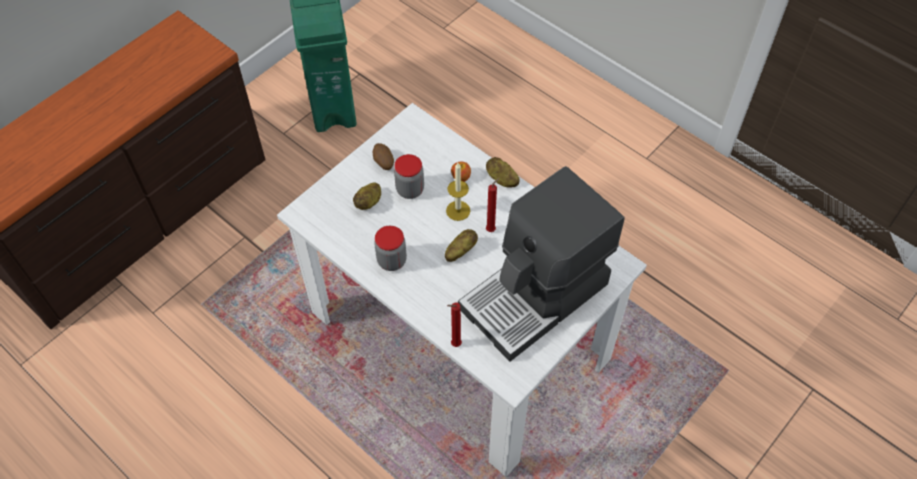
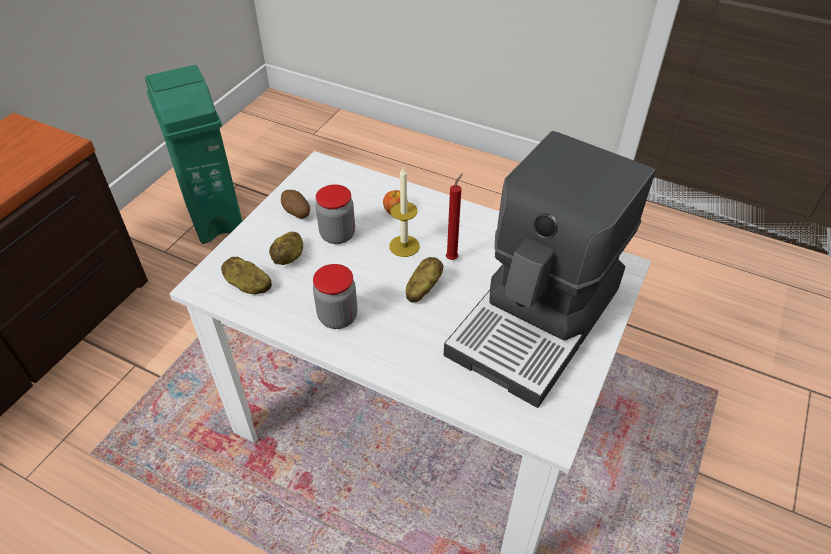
camera: 15 degrees left, 10 degrees down
red candle [447,302,462,347] -> none
potato [486,157,519,187] -> potato moved to [221,257,272,294]

